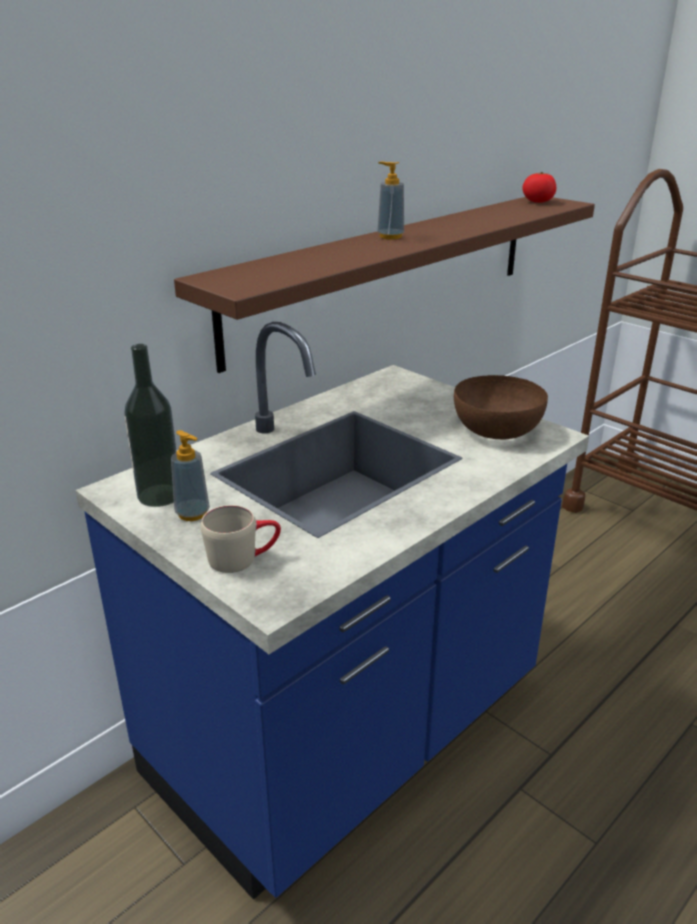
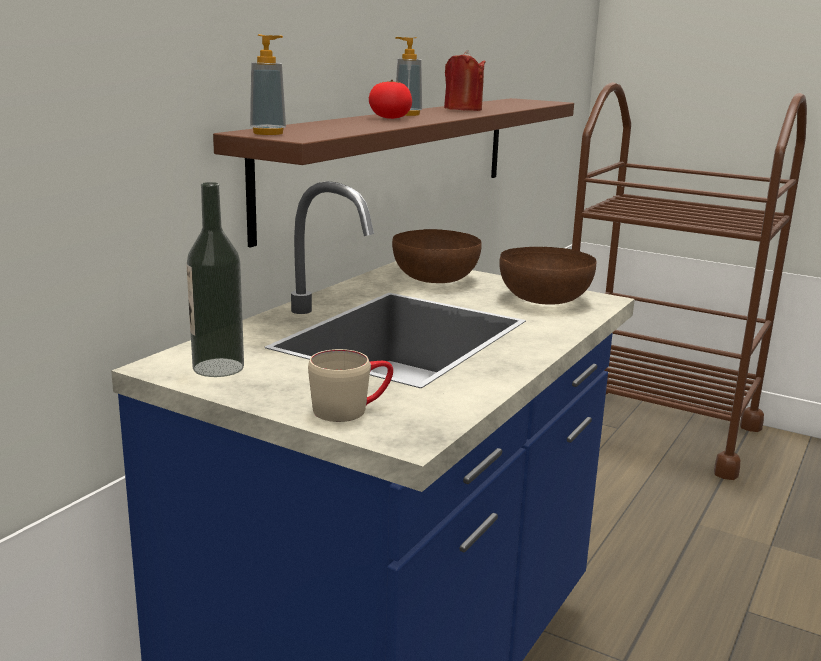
camera: 15 degrees left, 10 degrees down
soap dispenser [171,430,210,521] -> soap dispenser moved to [250,34,286,135]
tomato [522,172,556,203] -> tomato moved to [369,80,412,119]
none -> brown bowl [392,229,482,283]
none -> red candle [444,50,486,111]

